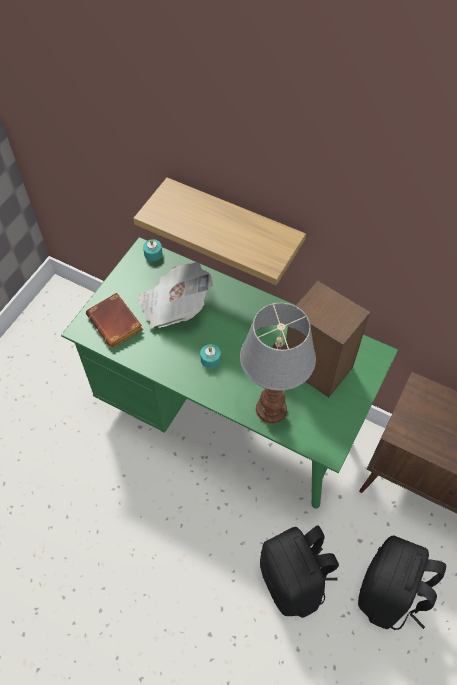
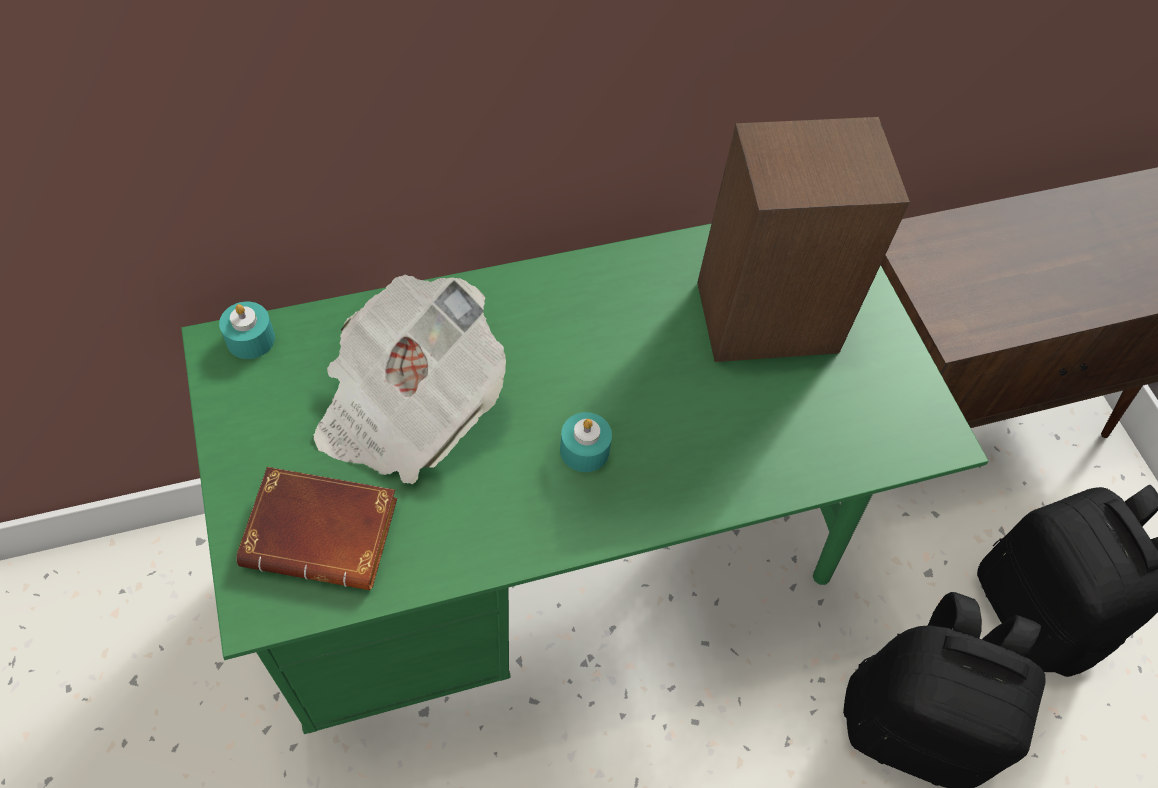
camera: 50 degrees left, 0 degrees up
shelf [133,178,306,285] -> none
table lamp [240,303,316,424] -> none

